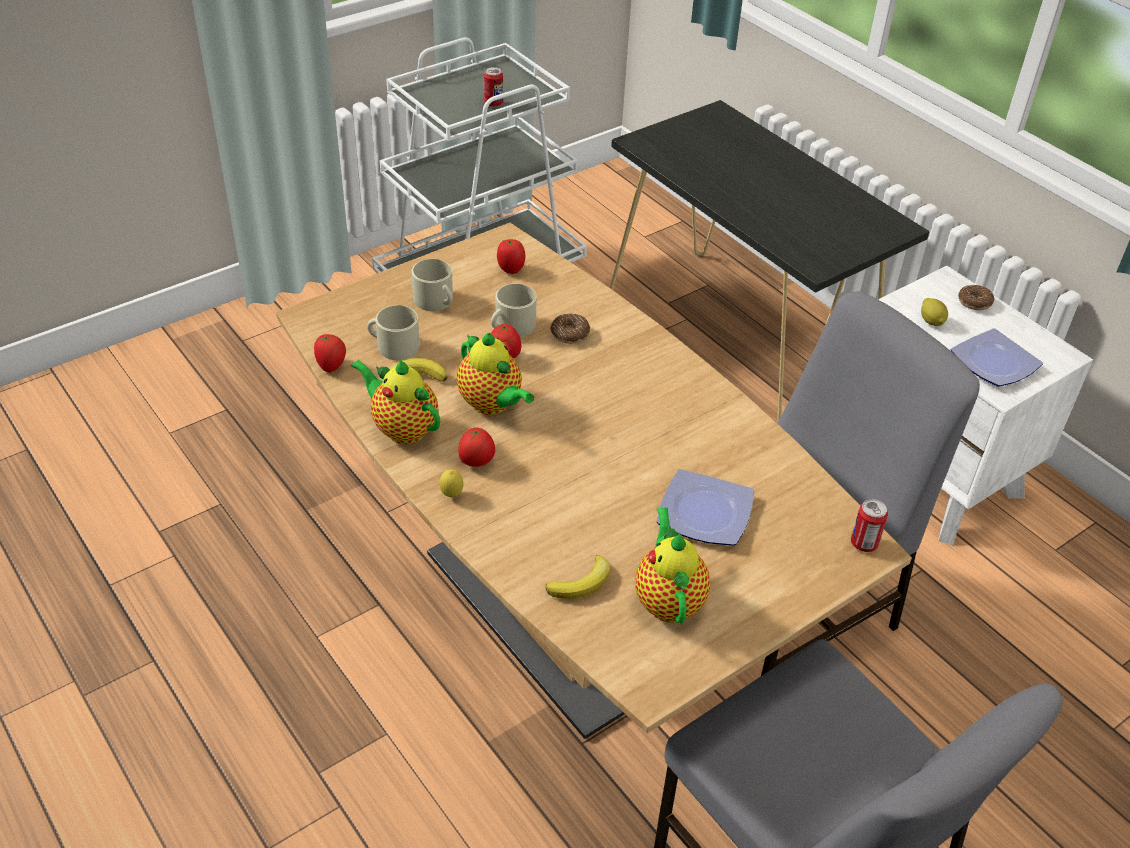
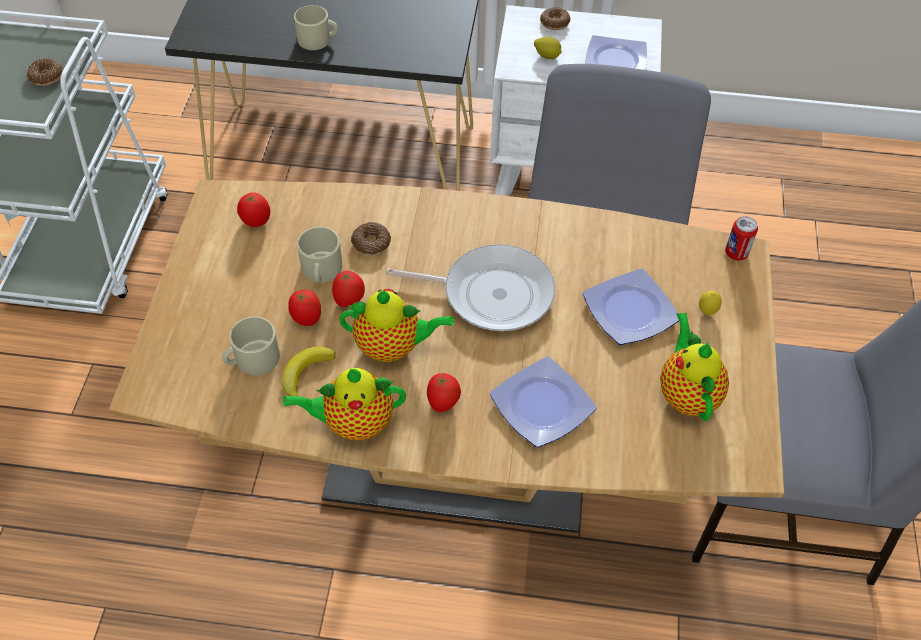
camera: 45 degrees left, 10 degrees up
tomato [314,334,346,372] -> tomato moved to [288,290,321,326]
beige mug [411,259,453,311] -> beige mug moved to [294,5,338,50]
lemon [439,469,463,497] -> lemon moved to [699,290,722,315]
can [484,67,503,107] -> donut [27,58,63,86]
banana [546,555,611,599] -> none
teapot [635,507,710,624] -> teapot turned 45 degrees clockwise [660,312,729,421]
none -> frying pan [386,244,555,331]
none -> plate [490,356,597,448]

